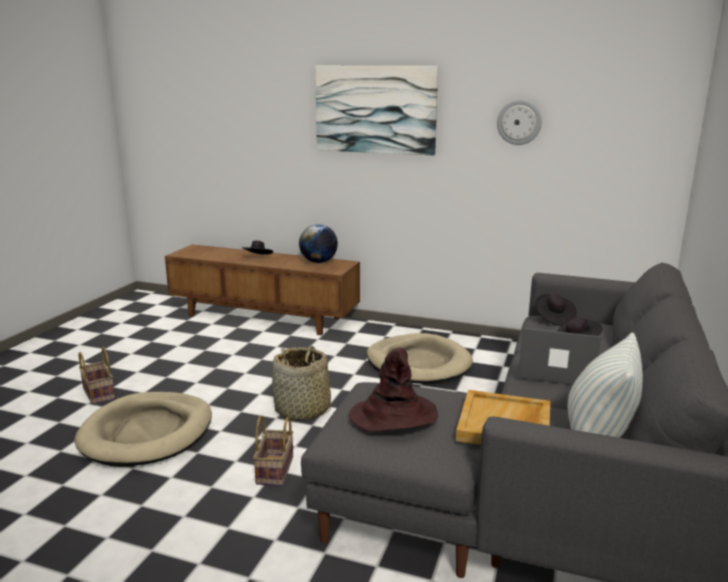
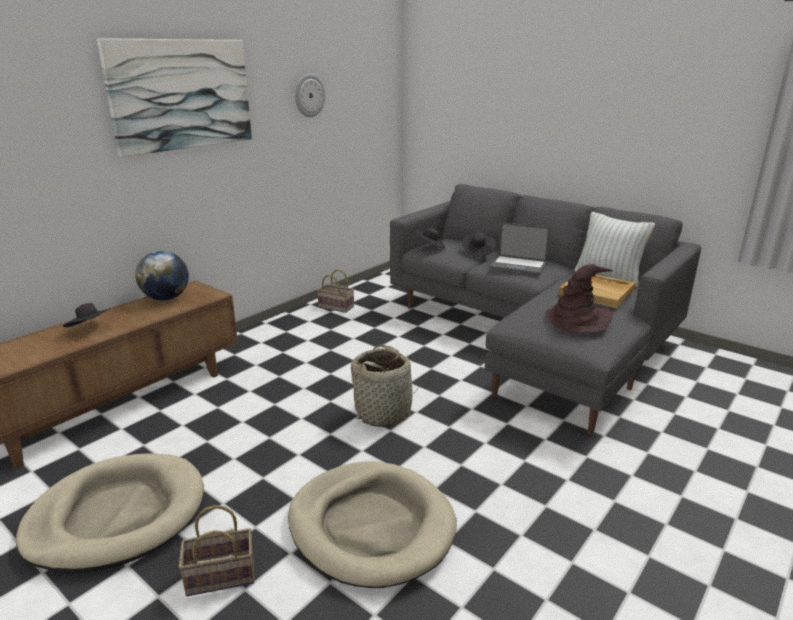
camera: 70 degrees left, 5 degrees up
basket [253,416,293,486] -> basket moved to [317,269,354,313]
beige dog bed [367,333,473,384] -> beige dog bed moved to [16,453,204,573]
laptop [518,328,601,385] -> laptop turned 105 degrees counterclockwise [489,222,551,275]

